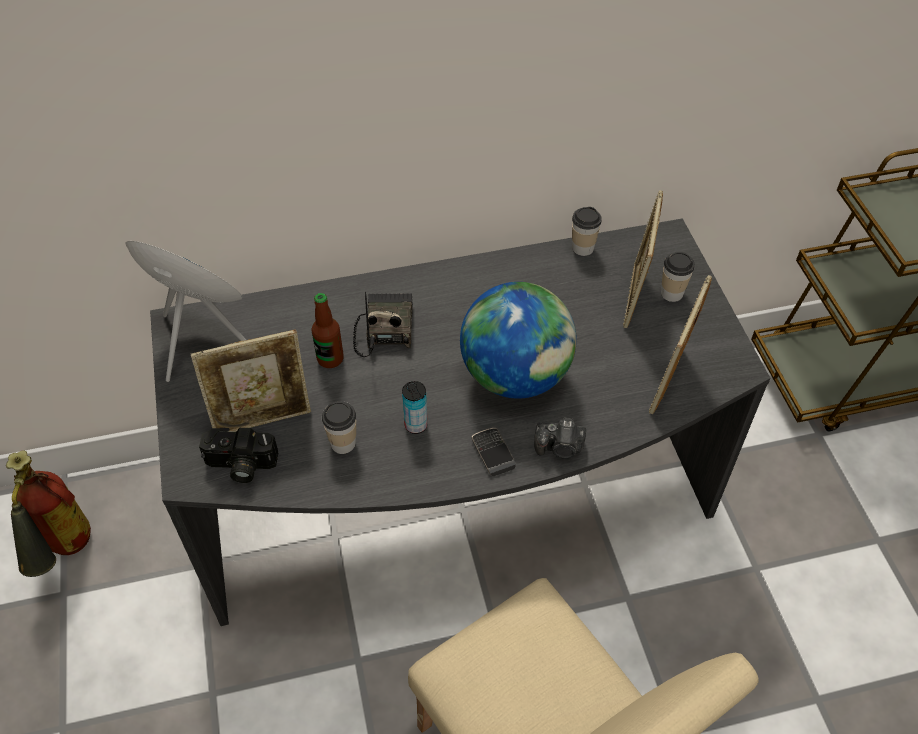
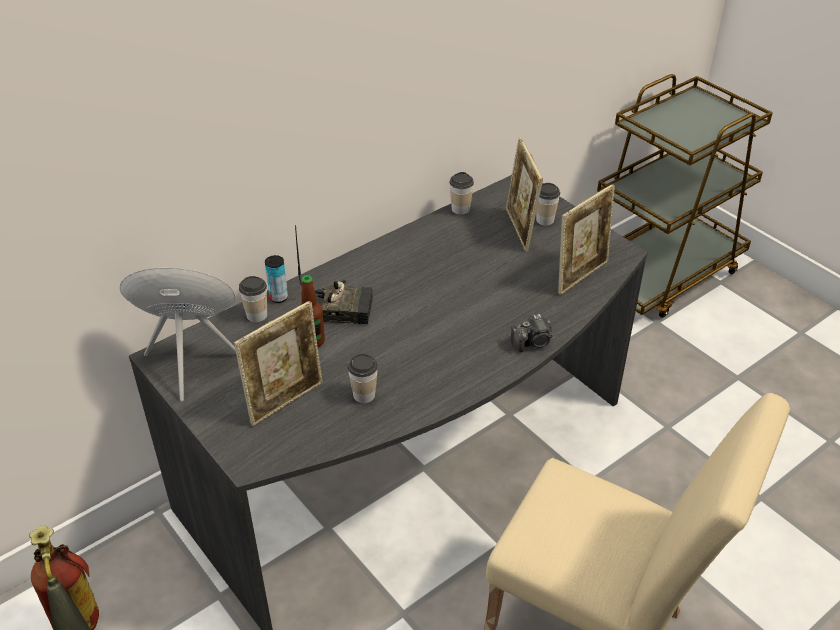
camera: 25 degrees left, 10 degrees down
camera [199,428,278,483] -> none
radio [353,292,413,357] -> radio turned 120 degrees clockwise [295,225,372,324]
can [402,381,427,434] -> can moved to [265,255,288,303]
globe [460,282,577,399] -> none
phone [472,428,516,476] -> none
picture frame [649,275,712,414] -> picture frame turned 135 degrees counterclockwise [558,184,615,295]
none -> cup [239,276,267,322]

